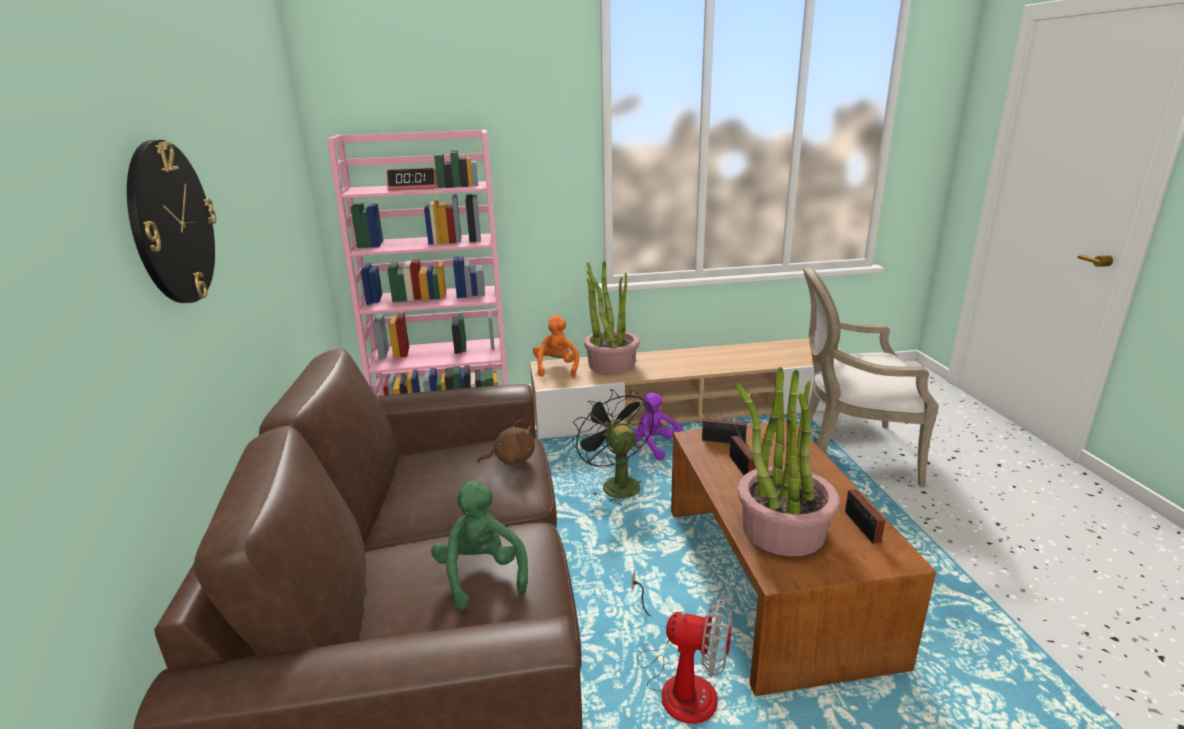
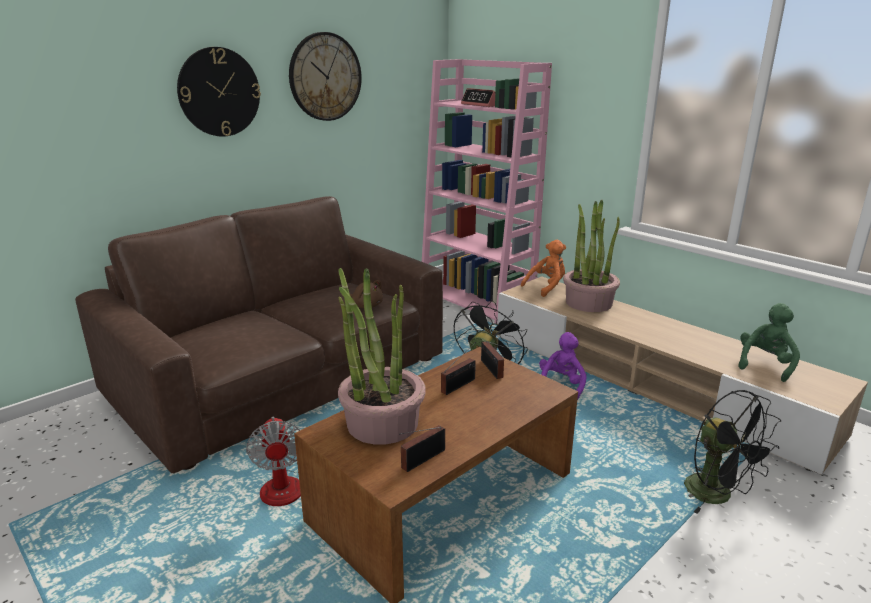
camera: 55 degrees right, 0 degrees up
green plush toy [431,481,528,610] -> green plush toy moved to [738,303,800,382]
armchair [803,266,939,487] -> black fan [684,390,781,514]
none -> wall clock [289,32,362,121]

